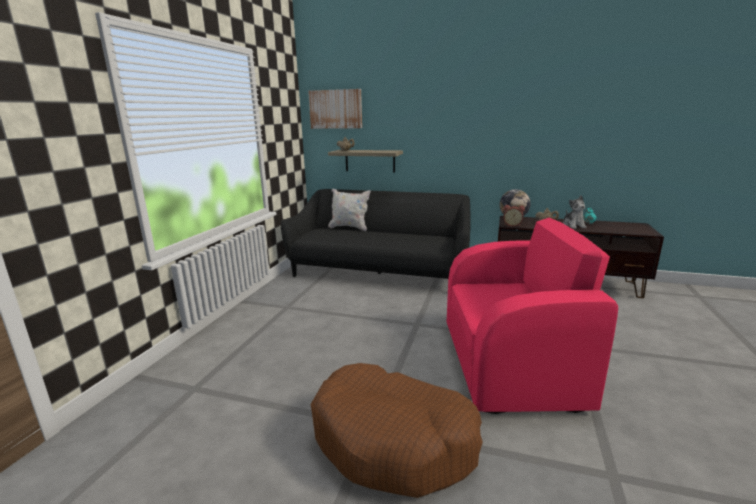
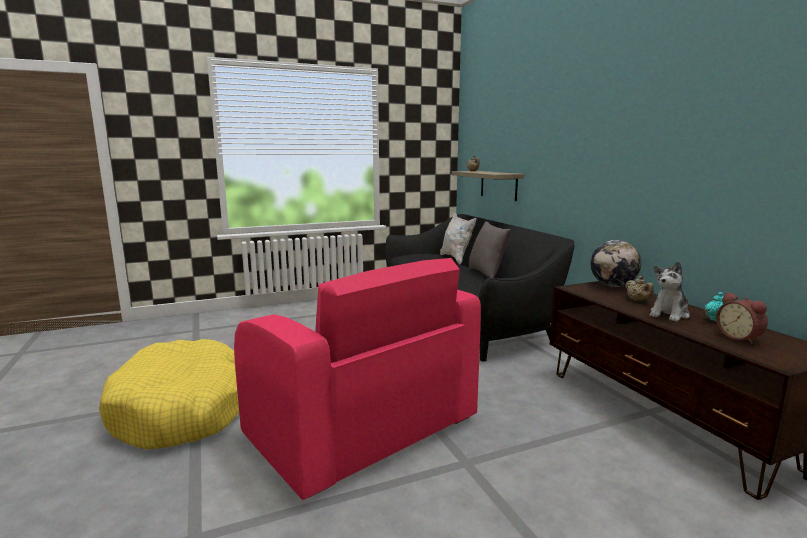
camera: 50 degrees right, 5 degrees down
picture [308,89,362,129] -> none
brown dog bed [311,363,483,498] -> yellow dog bed [99,339,239,449]
alarm clock [503,205,525,227] -> alarm clock moved to [716,292,768,344]
none -> grey pillow [469,221,511,278]

